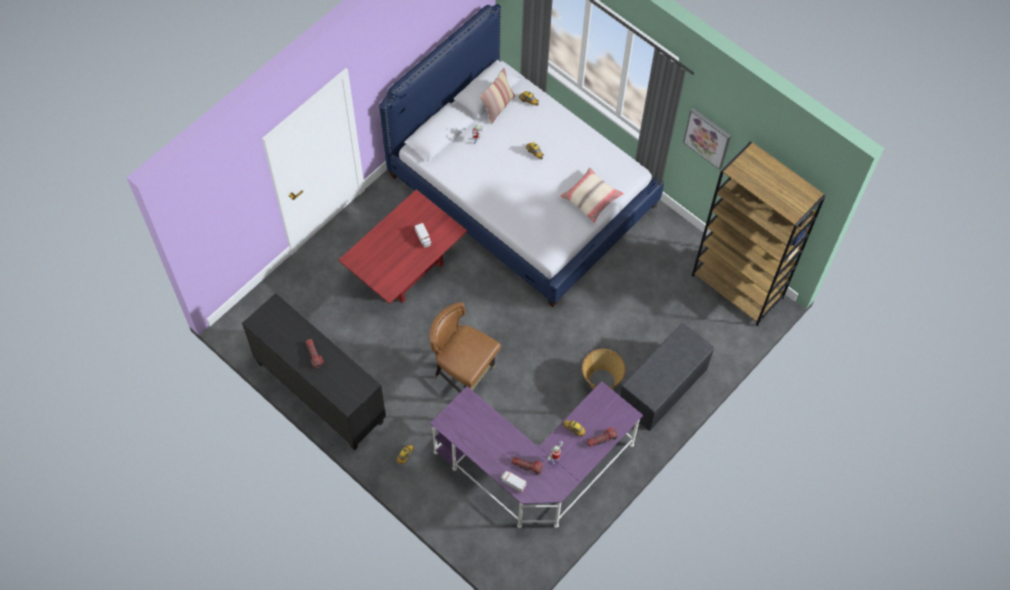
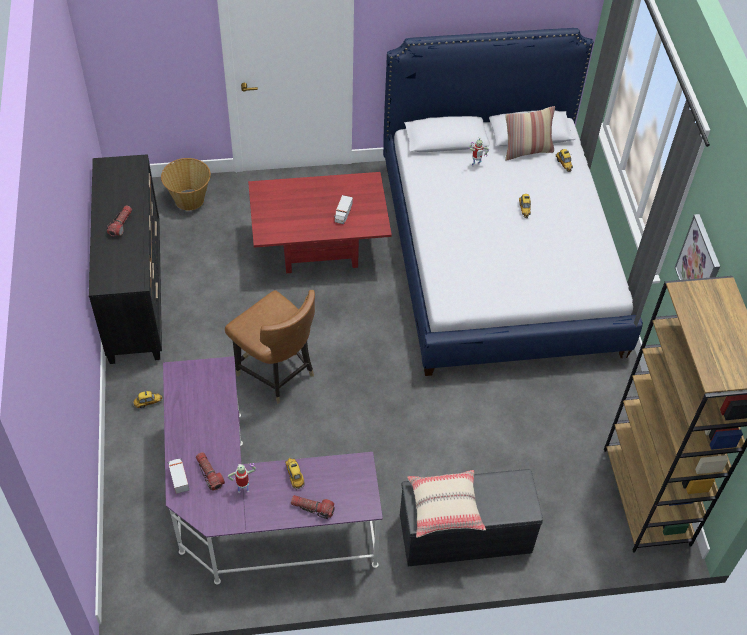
camera: 40 degrees right, 10 degrees down
brown chair [429,302,501,393] -> brown chair turned 150 degrees clockwise [225,290,315,404]
beige pillow [560,168,624,223] -> beige pillow moved to [407,470,486,538]
basket [582,349,625,389] -> basket moved to [161,158,211,210]

